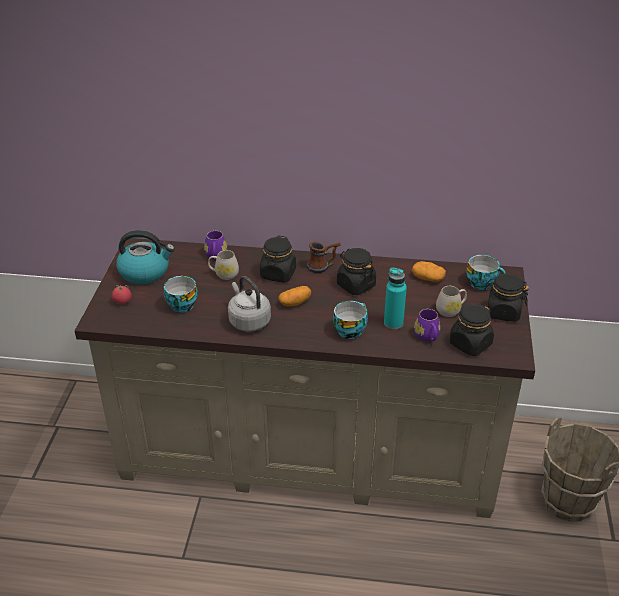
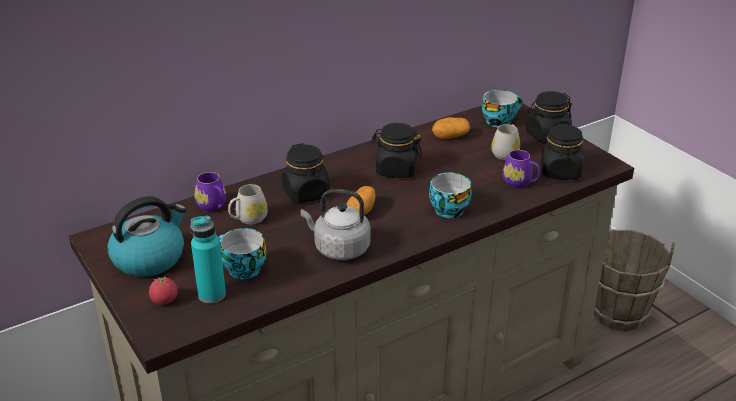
camera: 40 degrees left, 5 degrees down
mug [307,241,341,273] -> none
turquoise bottle [384,268,407,329] -> turquoise bottle moved to [190,216,226,303]

